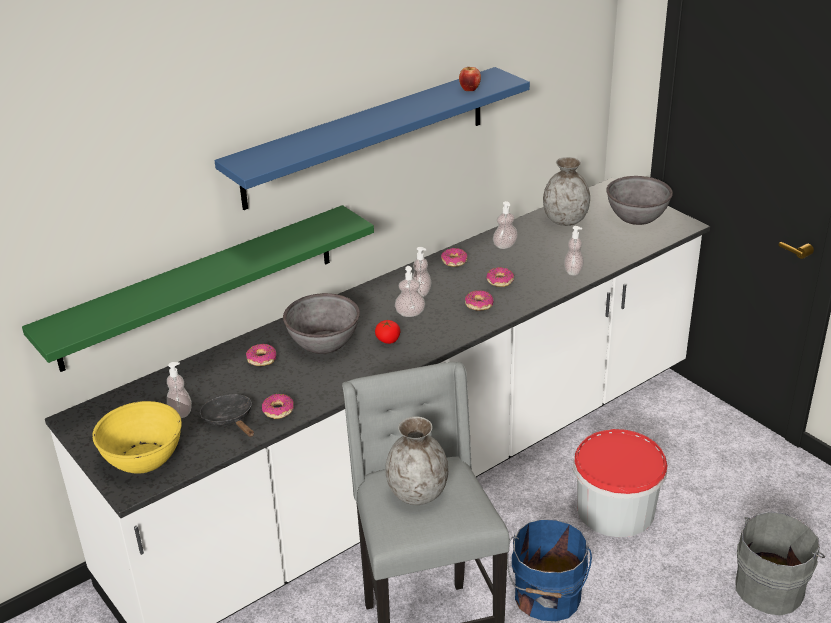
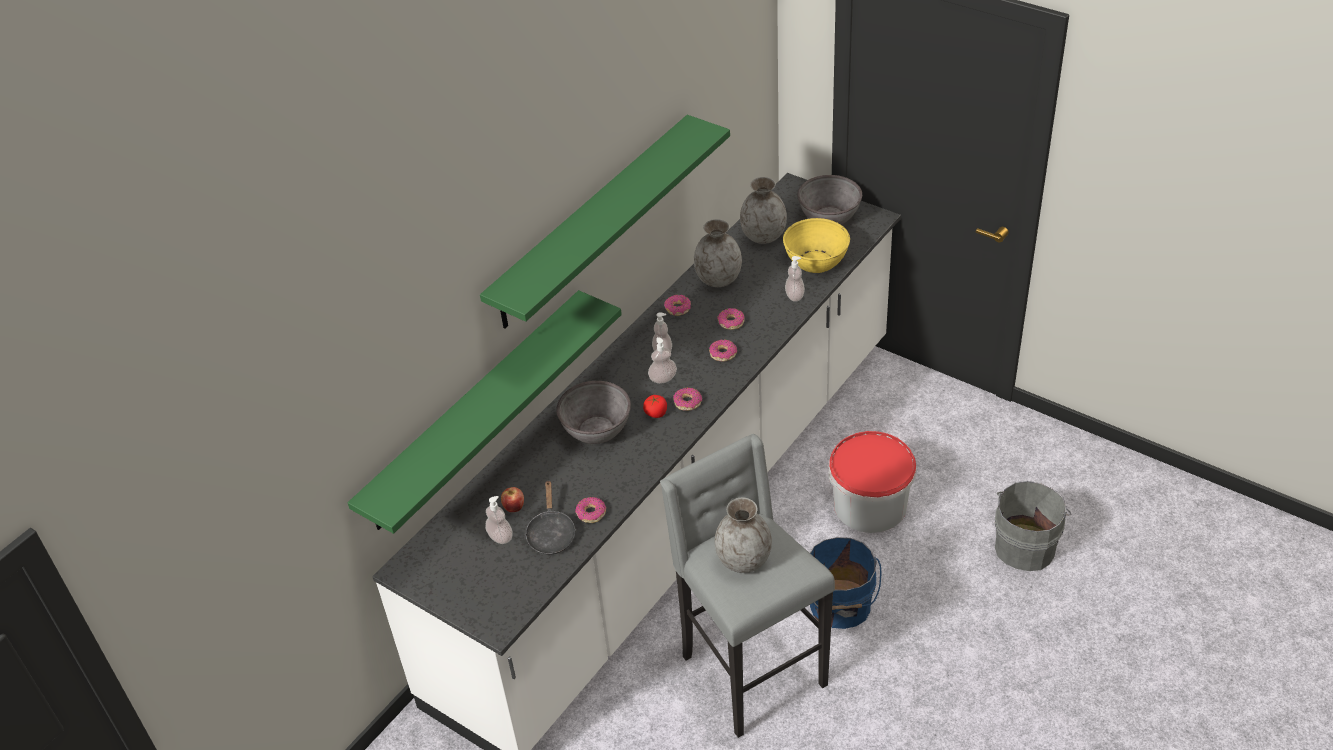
camera: 15 degrees left, 10 degrees up
yellow bowl [92,401,182,474] -> yellow bowl moved to [783,218,850,273]
black frying pan [200,394,254,437] -> black frying pan turned 135 degrees counterclockwise [525,480,576,555]
blue shelf [214,67,530,210] -> green shelf [480,115,730,329]
donut [246,344,276,366] -> donut moved to [673,388,702,411]
apple [459,67,481,91] -> apple moved to [501,487,524,512]
soap dispenser [493,201,518,249] -> grey vase [694,219,742,287]

